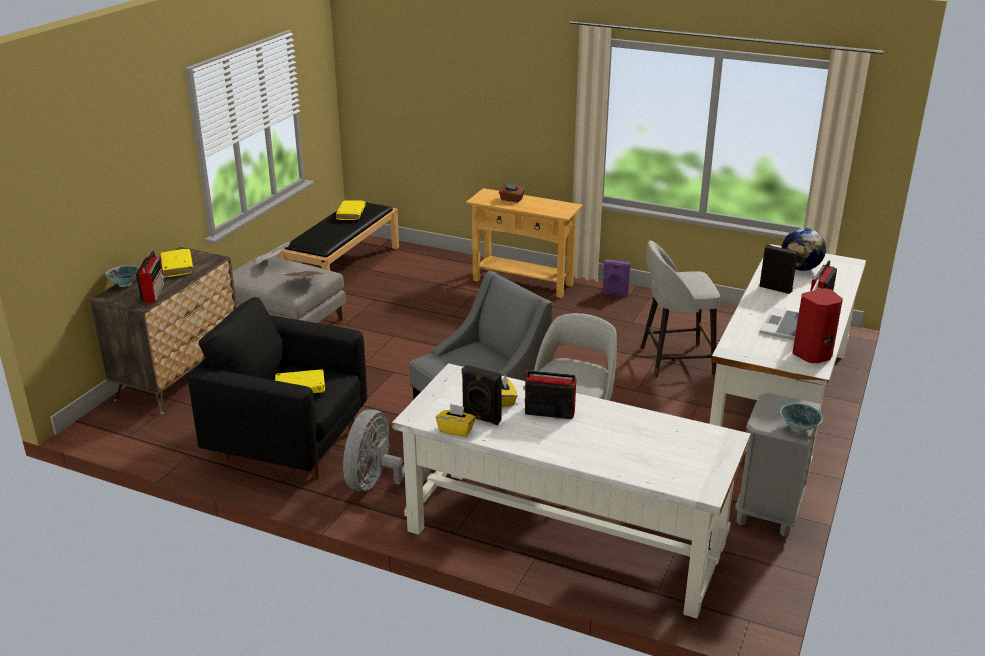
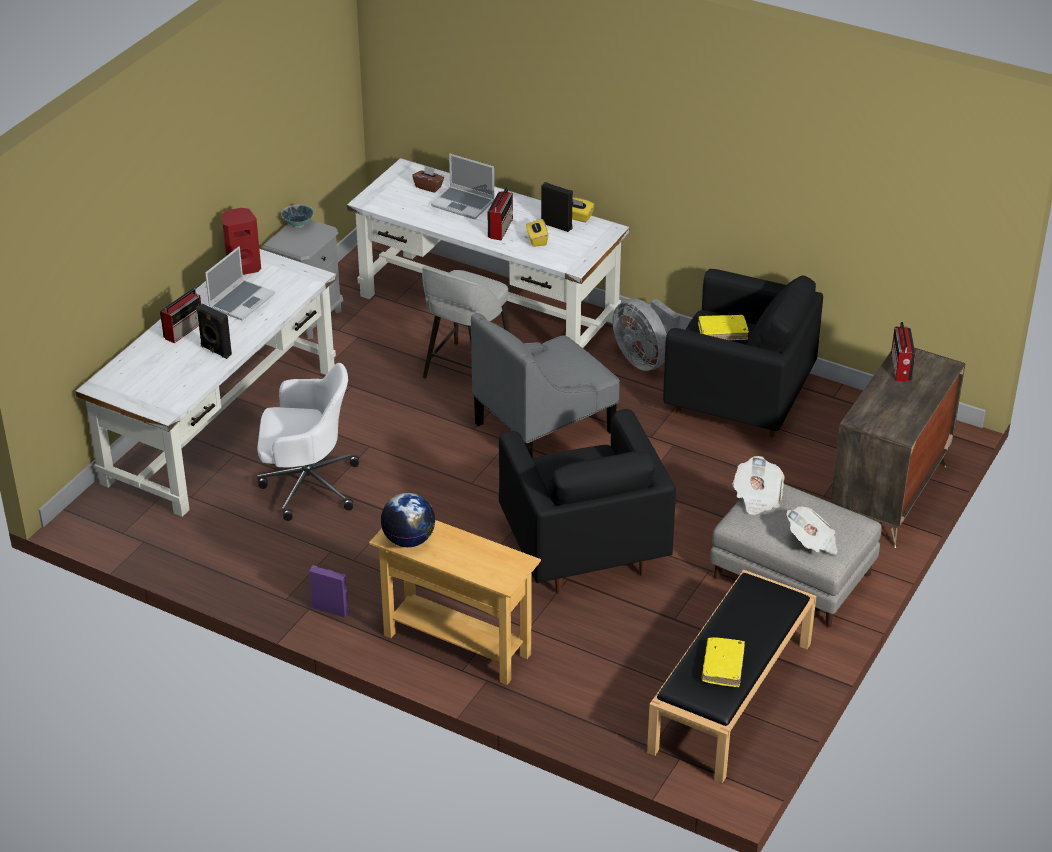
camera: 175 degrees left, 10 degrees up
bowl [105,265,139,287] -> none
yellow book [161,249,194,278] -> none
grey fan [343,409,431,491] -> grey fan turned 120 degrees clockwise [612,299,680,371]
brown tissue box [499,183,525,203] -> brown tissue box moved to [412,166,444,193]
radio [523,370,576,419] -> radio turned 90 degrees counterclockwise [488,187,513,241]
grey stool [641,241,720,378] -> white office chair [257,363,359,521]
globe [782,228,826,271] -> globe moved to [381,493,436,547]
none -> laptop [431,154,494,219]
none -> black armchair [499,409,676,594]

